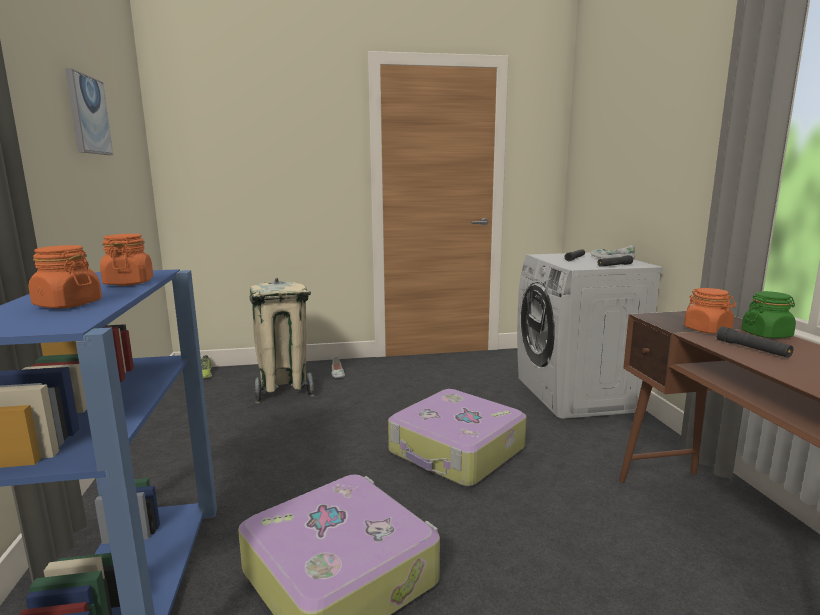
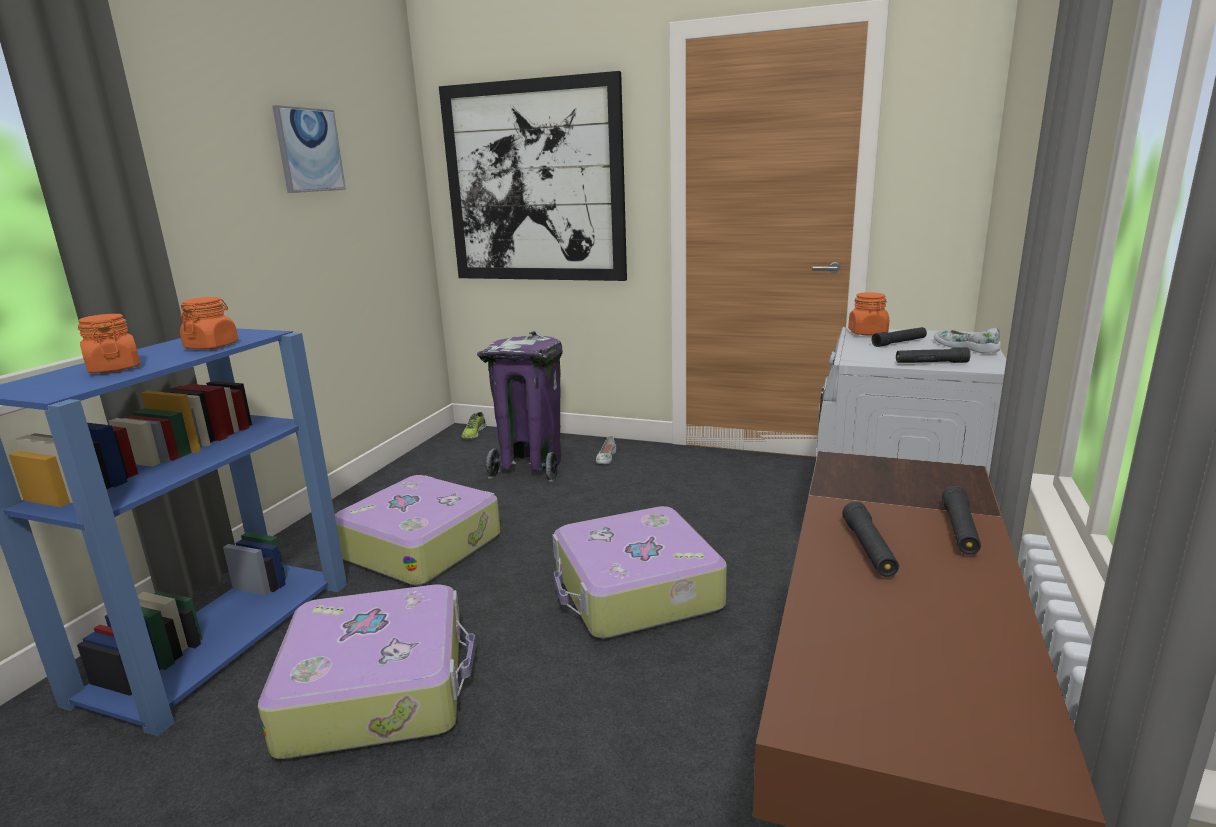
camera: 30 degrees right, 5 degrees up
beige trash can [249,278,315,404] -> purple trash can [477,331,563,482]
orange jar [684,288,736,334] -> orange jar moved to [848,292,889,336]
green jar [741,291,796,338] -> black flashlight [942,486,981,555]
none -> suitcase [335,475,500,586]
none -> picture [439,71,627,281]

